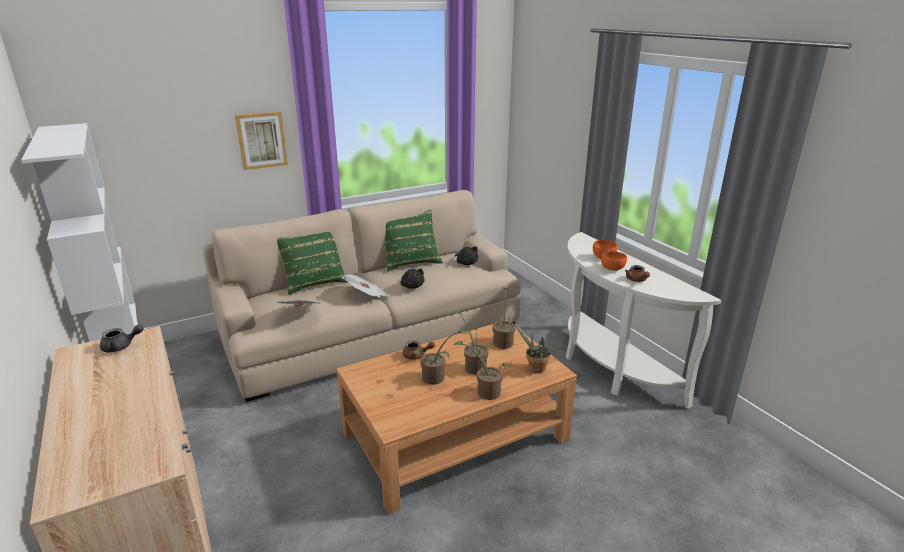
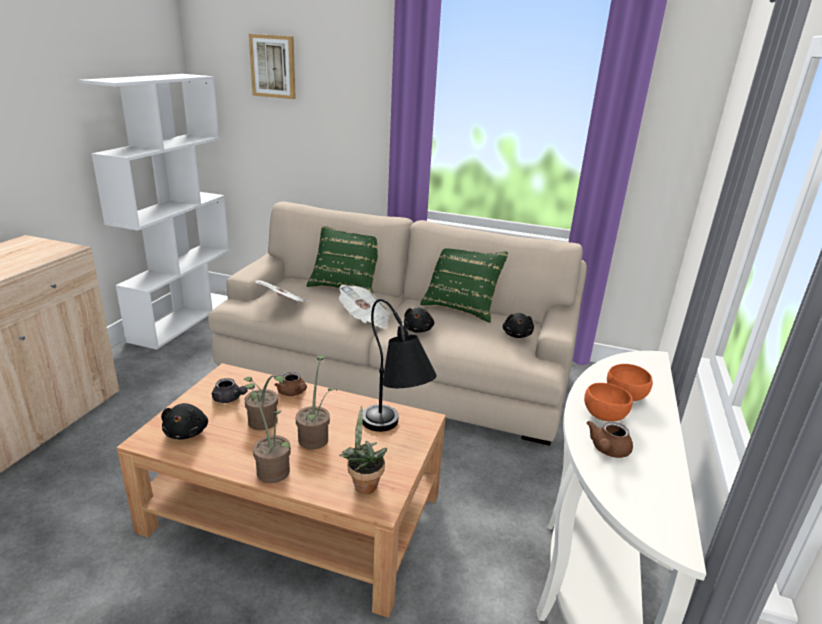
camera: 45 degrees right, 0 degrees up
grey teapot [100,324,144,352] -> grey teapot moved to [212,378,248,403]
picture [235,111,288,170] -> picture moved to [249,34,296,99]
potted plant [493,287,517,349] -> black table lamp [363,299,437,432]
none -> black plush toy [161,403,208,440]

